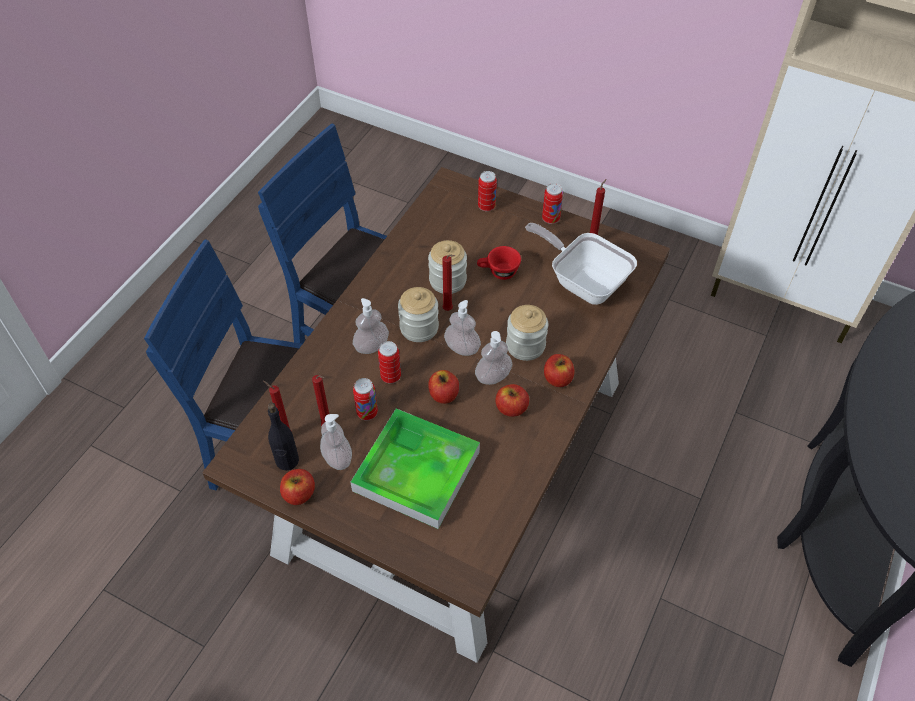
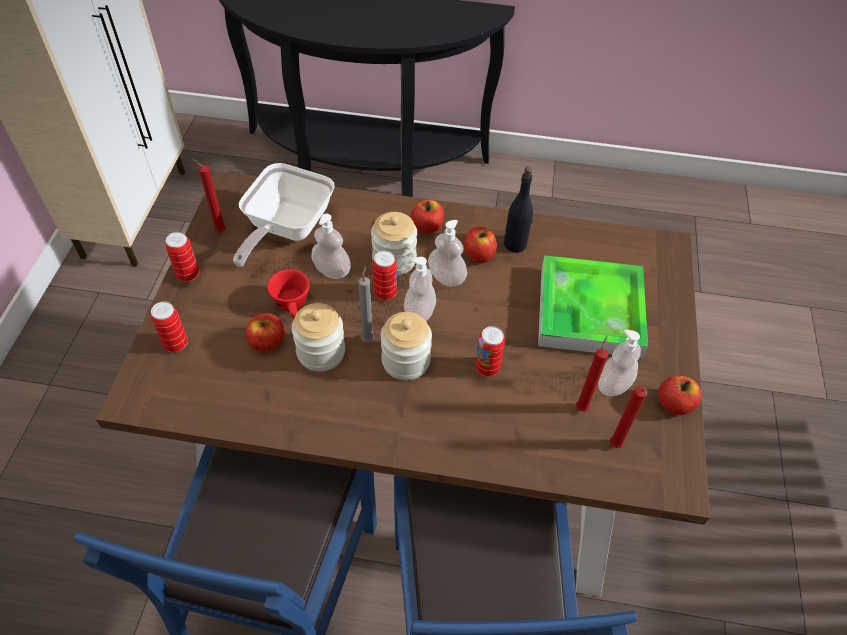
camera: 110 degrees left, 0 degrees up
black bottle [268,403,299,471] -> black bottle moved to [504,167,533,253]
soap dispenser [353,298,389,354] -> soap dispenser moved to [311,214,351,279]
can [353,378,378,420] -> can moved to [372,251,397,300]
apple [428,370,459,404] -> apple moved to [245,313,285,352]
red candle [442,255,455,311] -> grey candle [358,265,374,343]

